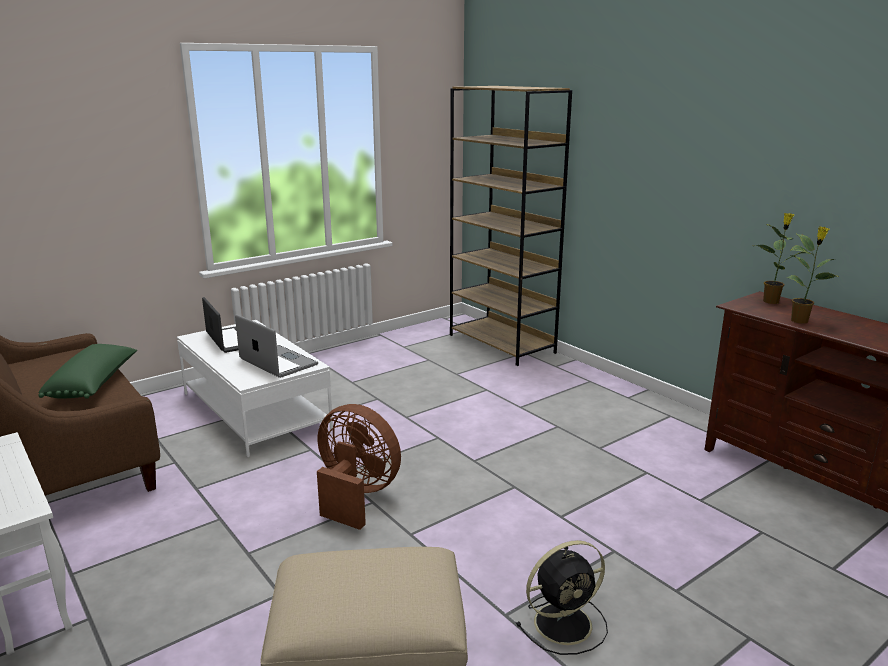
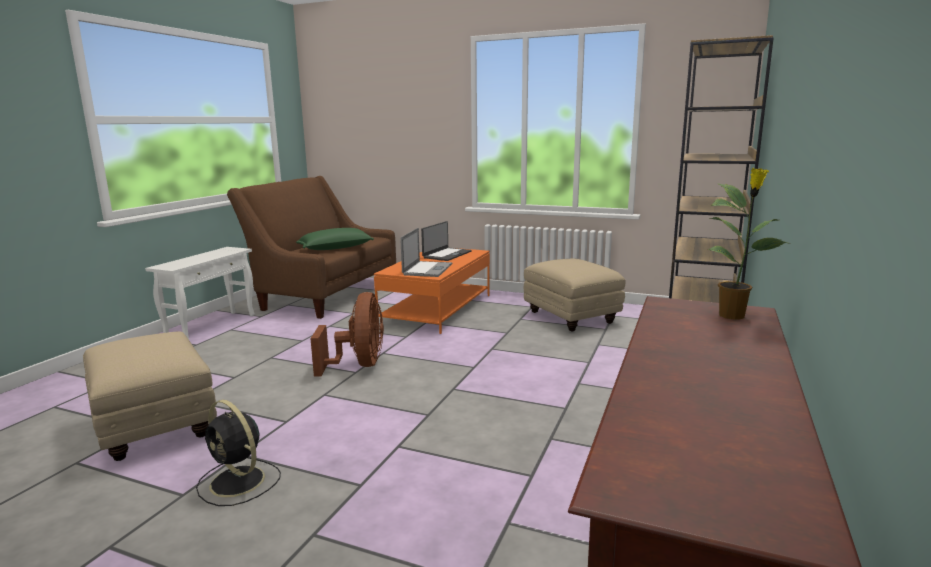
camera: 60 degrees right, 5 degrees down
white coffee table [177,320,333,457] -> orange coffee table [374,248,490,334]
potted plant [786,226,839,324] -> none
none -> beige ottoman [524,258,626,332]

